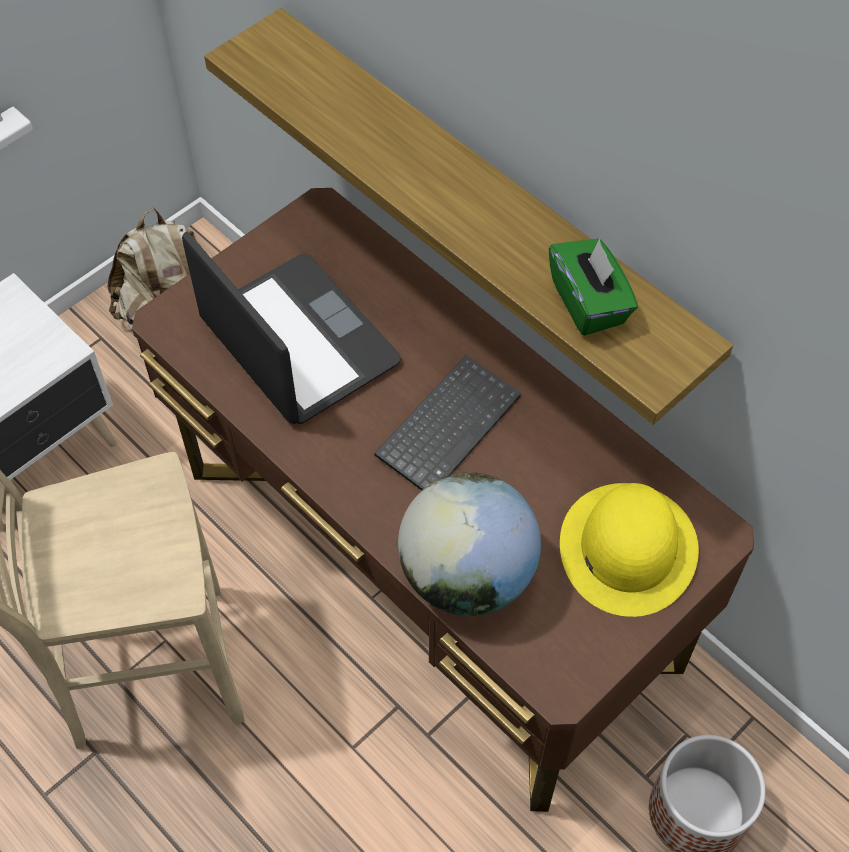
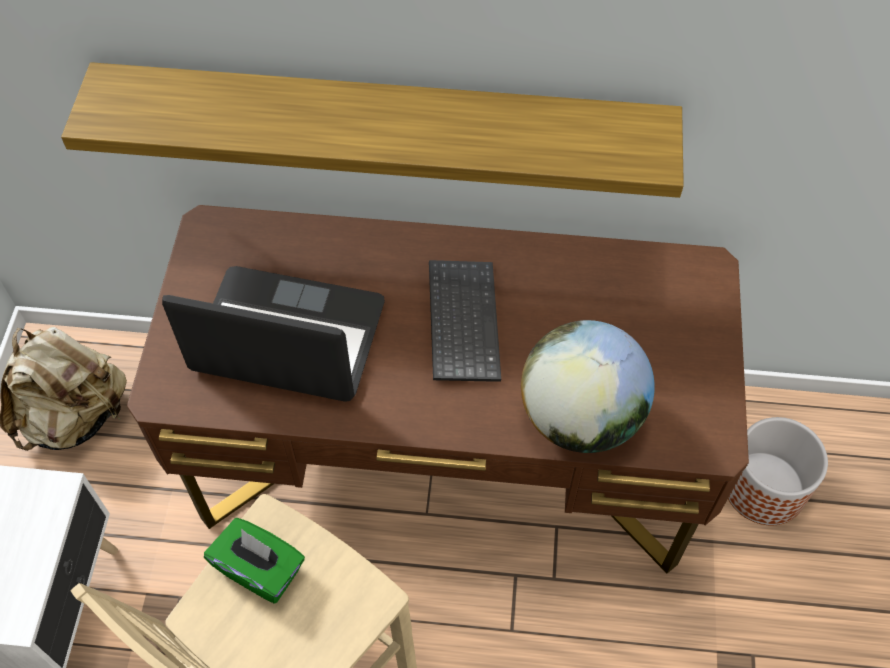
camera: 40 degrees left, 0 degrees up
green tissue box [549,239,638,336] -> green tissue box moved to [204,518,305,604]
yellow hat [560,483,699,617] -> none

